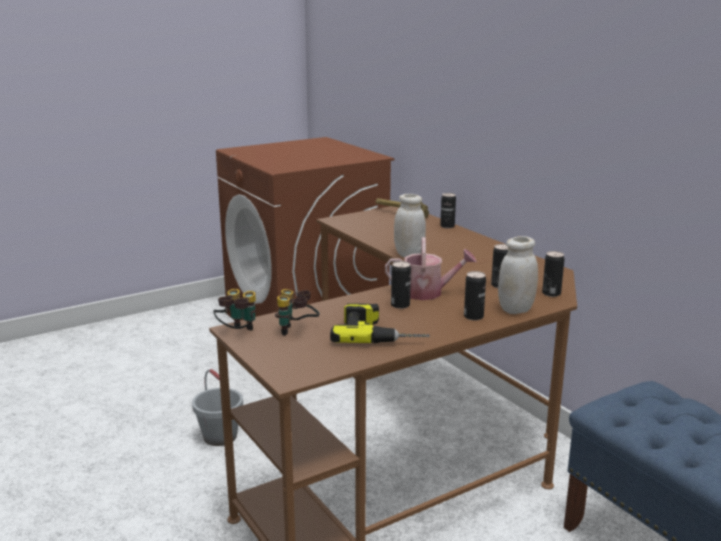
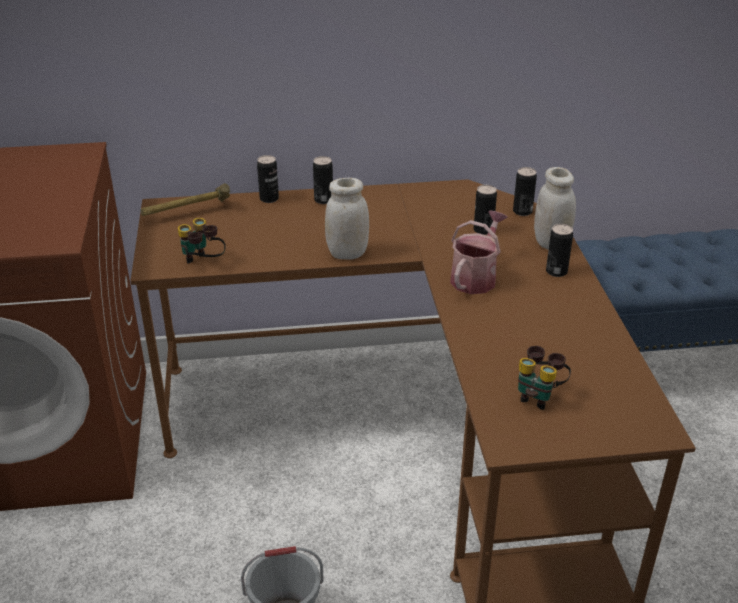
camera: 65 degrees left, 15 degrees up
binoculars [213,289,256,331] -> binoculars moved to [178,218,226,264]
power drill [330,303,430,343] -> none
can [391,261,411,309] -> can moved to [313,156,333,204]

